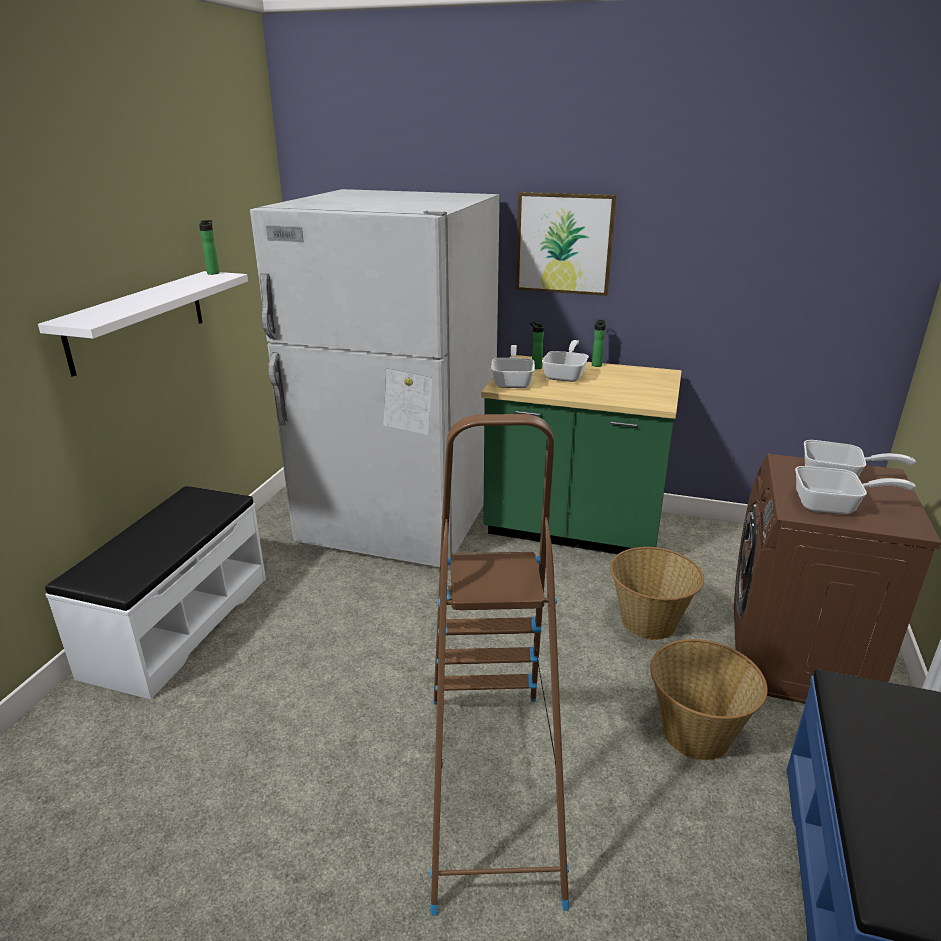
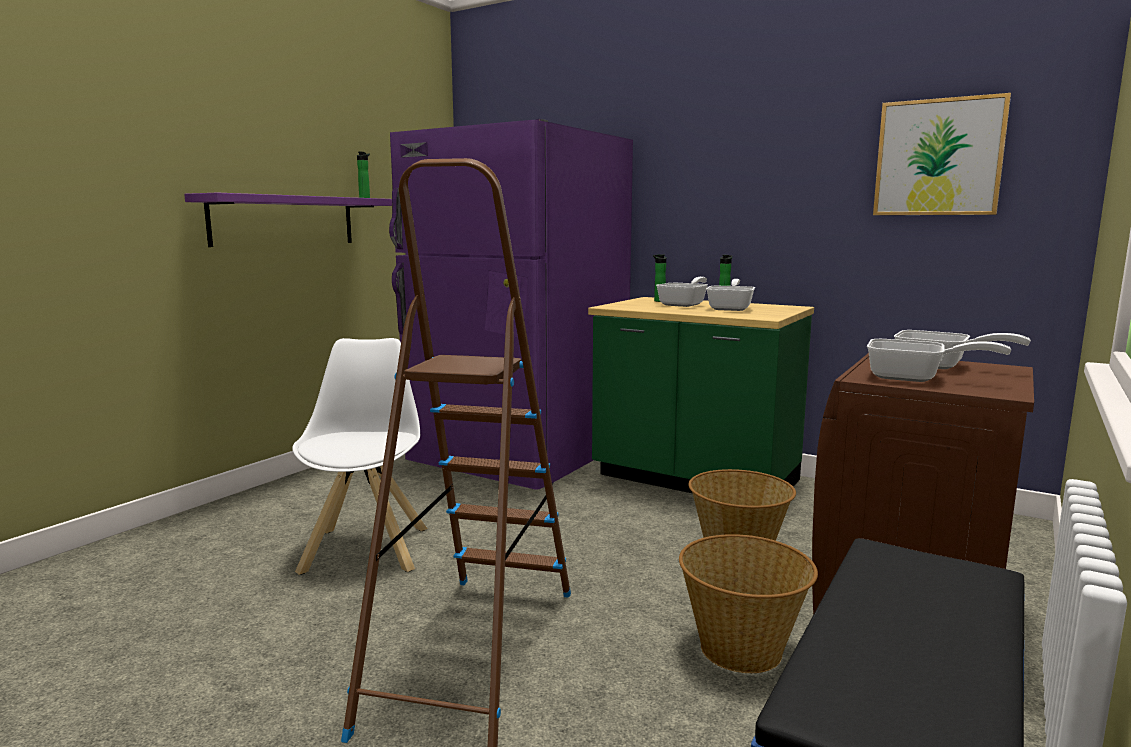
camera: 15 degrees right, 15 degrees down
white shelf [38,271,248,377] -> purple shelf [184,193,392,247]
white bench [45,486,266,699] -> none
white fridge [250,189,500,567] -> purple fridge [389,119,633,490]
frying pan [491,345,535,388] -> frying pan moved to [706,279,755,311]
picture [516,192,617,296] -> picture moved to [873,93,1011,215]
none -> white chair [292,338,427,575]

